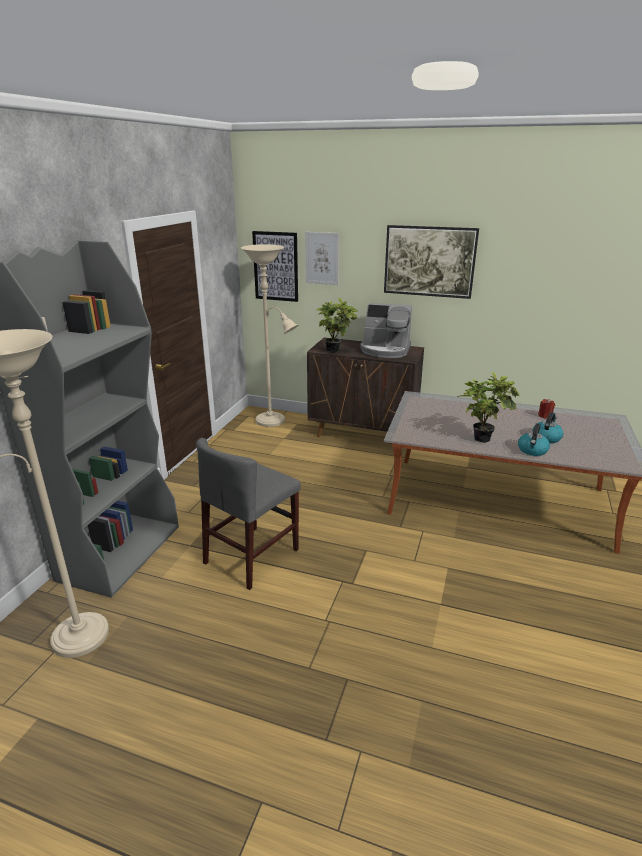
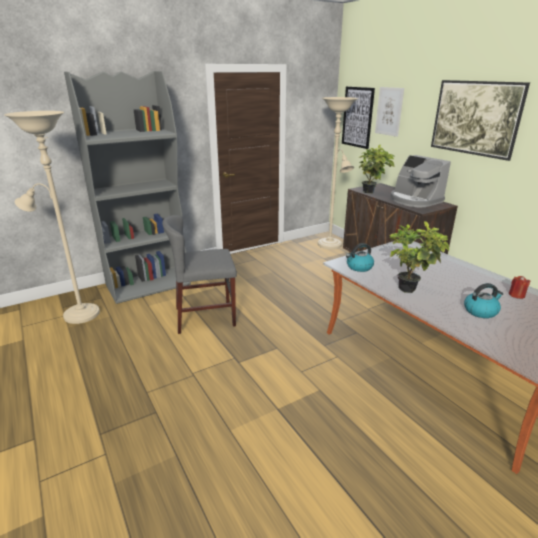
camera: 40 degrees right, 0 degrees up
kettle [518,423,550,456] -> kettle moved to [346,243,374,272]

